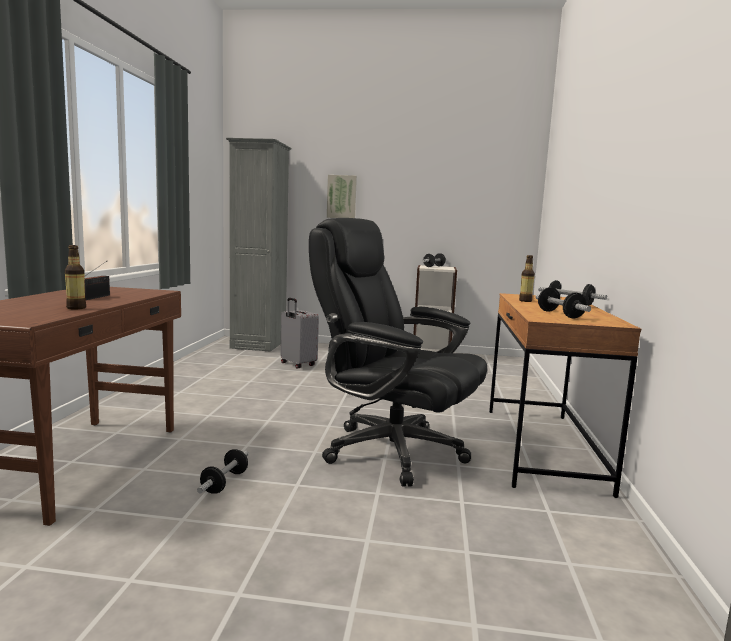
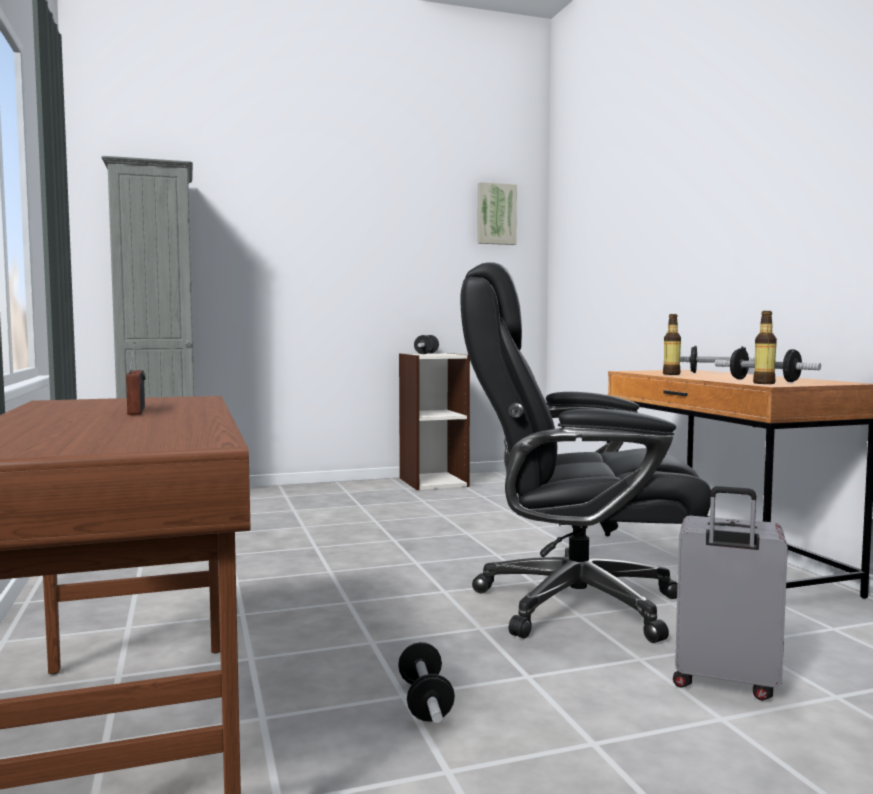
camera: 25 degrees left, 5 degrees down
bottle [65,245,86,310] -> bottle moved to [753,311,777,384]
grey suitcase [280,298,319,368] -> grey suitcase moved to [673,486,788,701]
picture [327,175,357,218] -> picture moved to [477,182,517,245]

